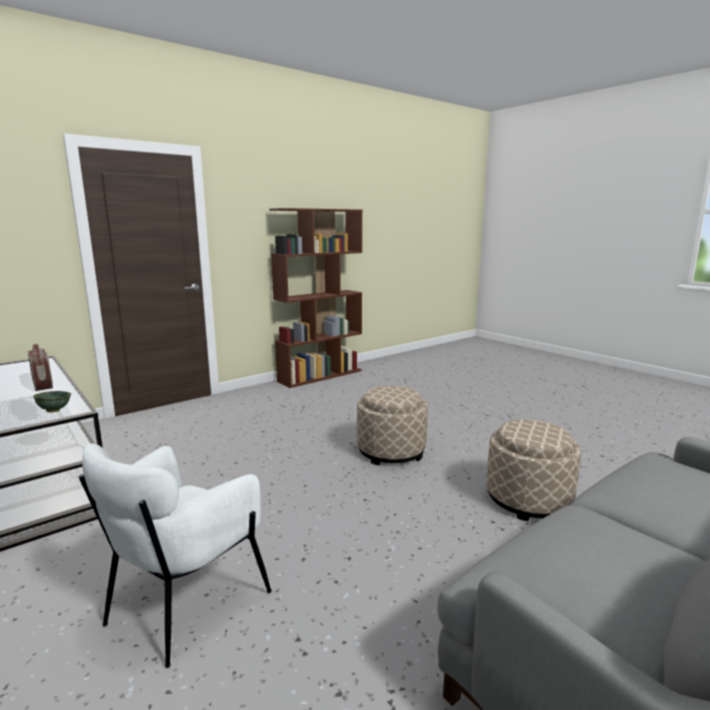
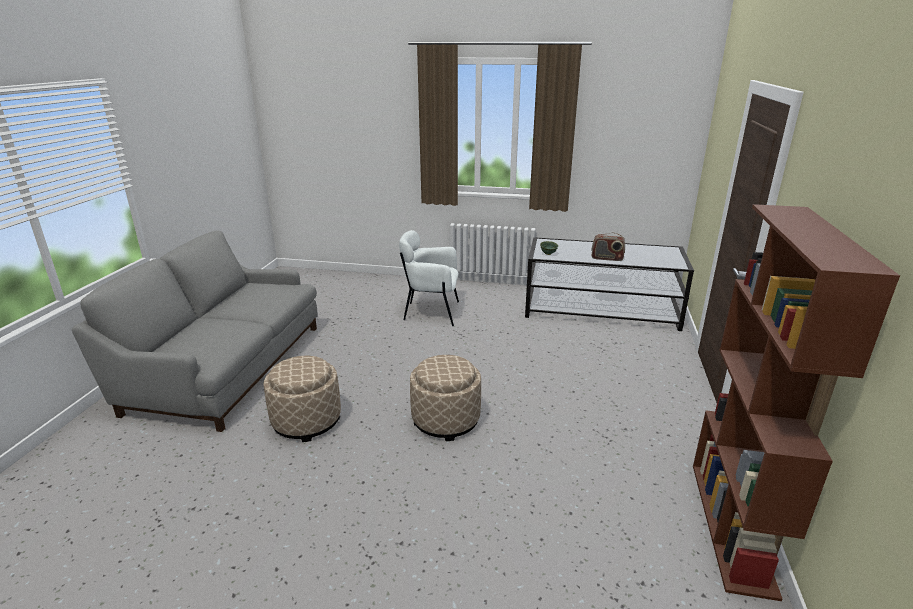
camera: 140 degrees right, 10 degrees up
white armchair [79,443,272,668] -> white armchair turned 75 degrees counterclockwise [399,230,459,326]

